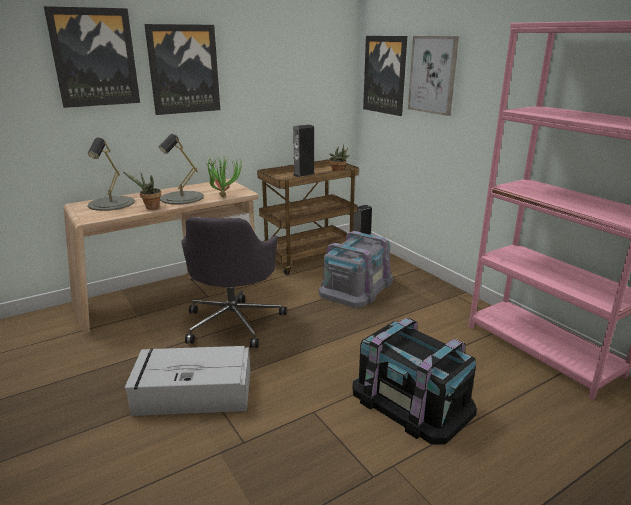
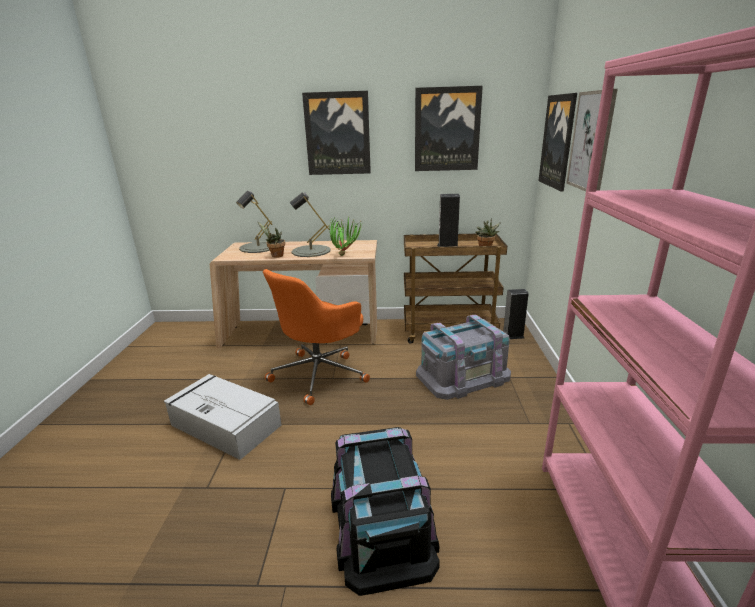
camera: 35 degrees right, 0 degrees up
picture [44,6,140,108] -> picture moved to [415,86,483,171]
grey office chair [181,217,287,348] -> orange office chair [263,269,370,405]

